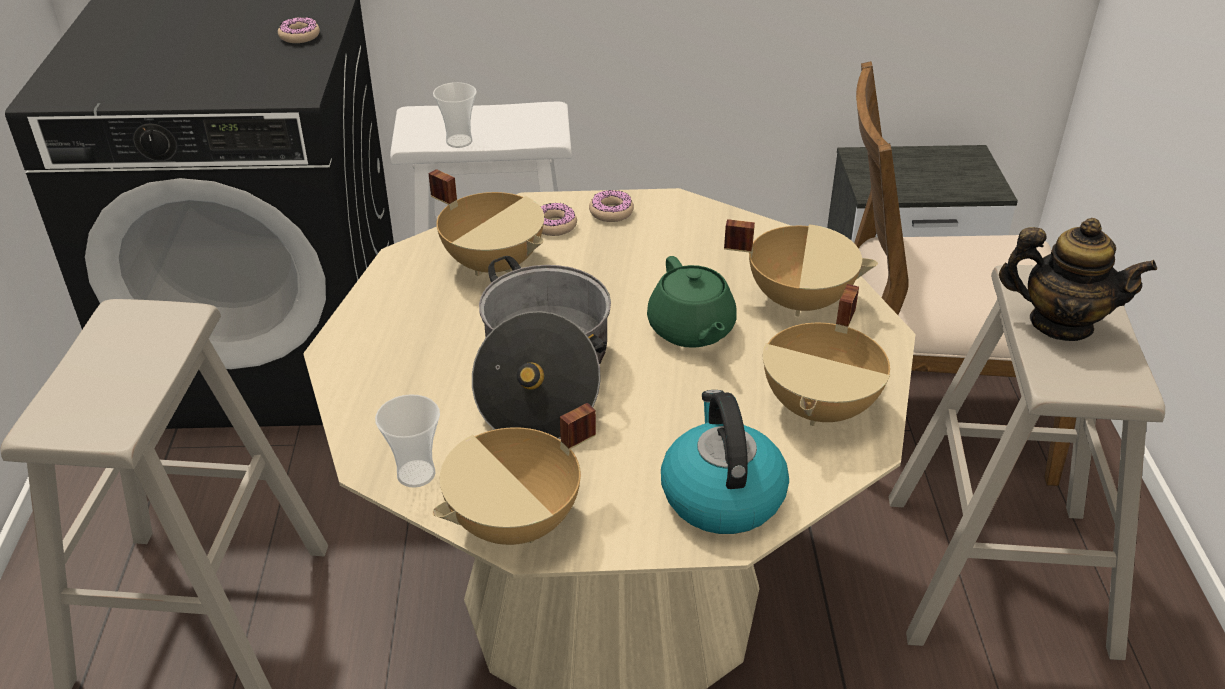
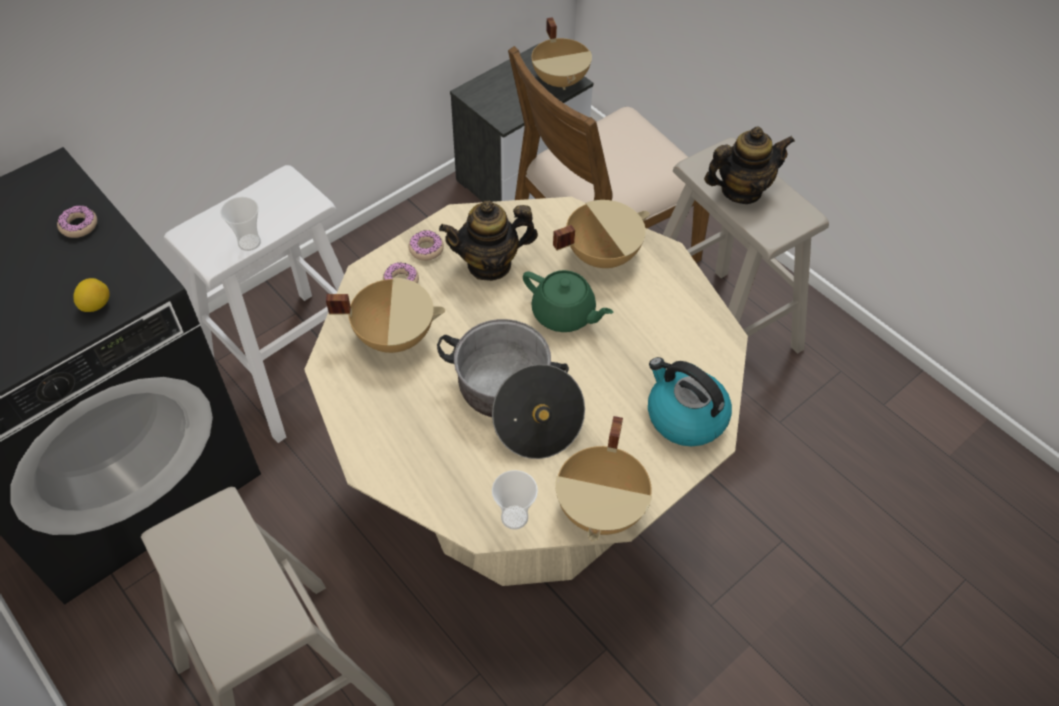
camera: 40 degrees left, 15 degrees up
beige cooking pot [763,284,890,426] -> beige cooking pot moved to [532,17,592,90]
none -> lemon [73,278,109,312]
none -> teapot [439,201,538,281]

